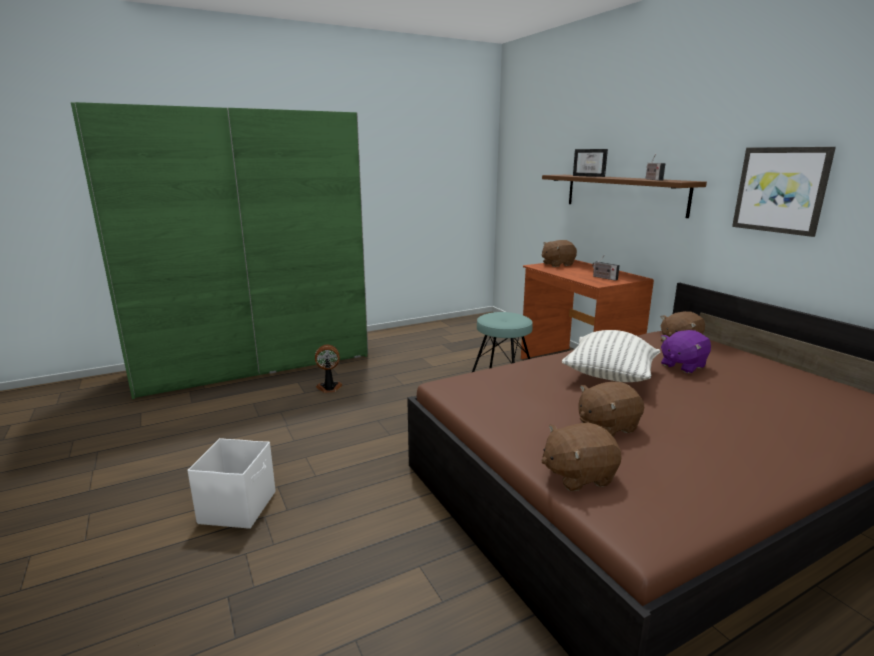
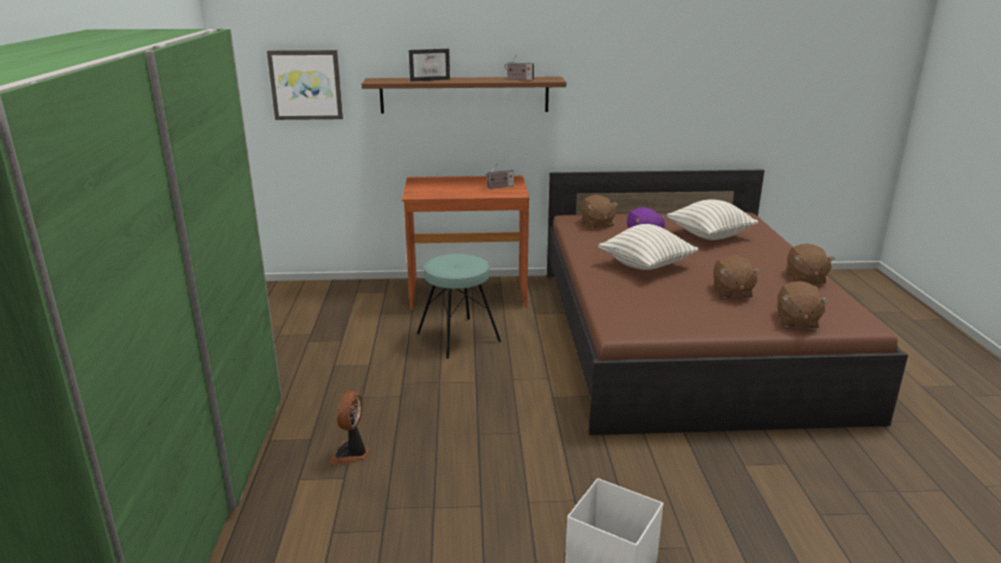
camera: 65 degrees left, 5 degrees up
brown plush toy [542,240,577,267] -> brown plush toy moved to [787,243,835,285]
picture [732,147,836,237] -> picture moved to [267,50,343,120]
none -> pillow [666,199,758,240]

